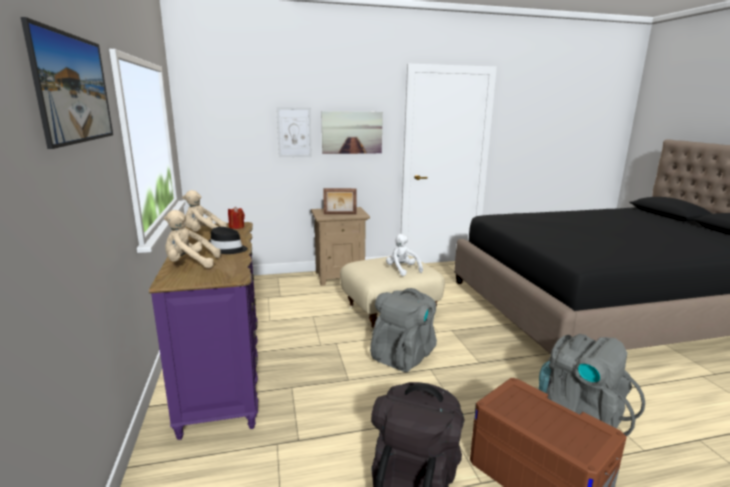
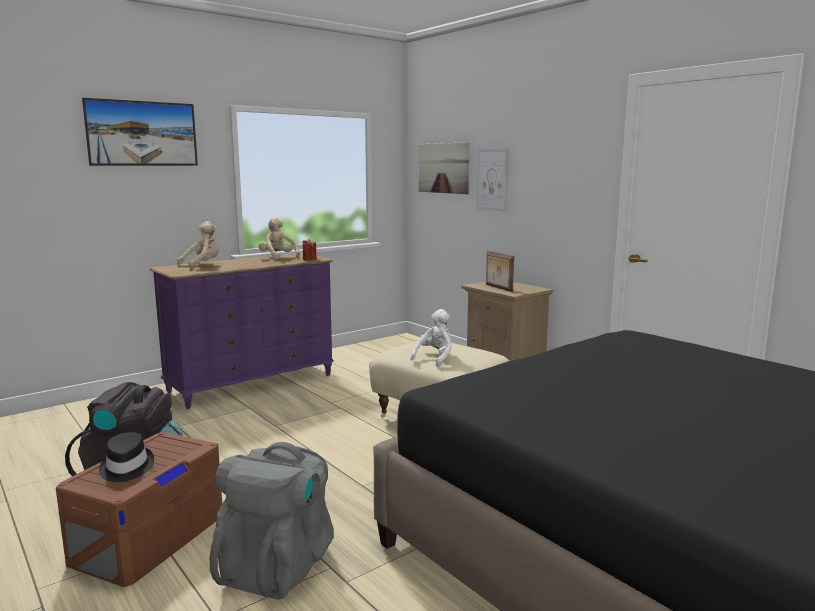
camera: 65 degrees right, 5 degrees down
beige plush toy [164,210,221,268] -> beige plush toy turned 75 degrees clockwise [177,221,219,269]
black hat [209,227,248,254] -> black hat moved to [99,432,154,482]
picture [322,111,383,154] -> picture moved to [419,142,470,194]
grey backpack [370,288,437,372] -> none

